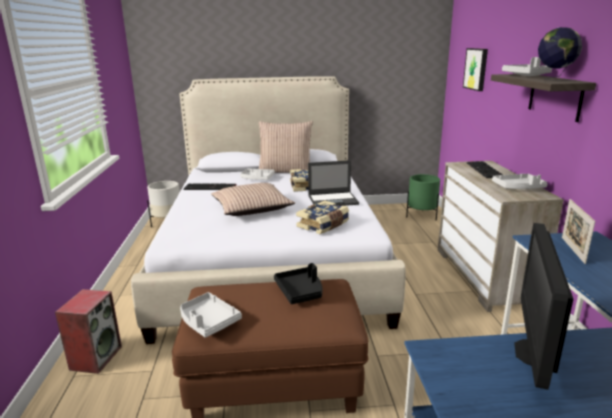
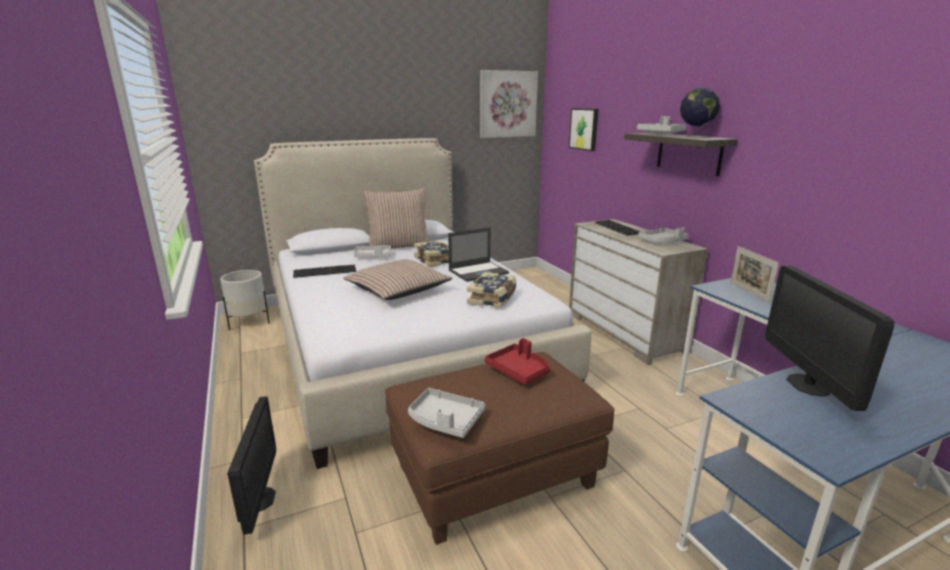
camera: 20 degrees left, 0 degrees up
speaker [55,289,122,374] -> monitor [227,396,276,535]
black tray [274,263,322,304] -> red tray [485,338,550,385]
green planter [406,174,440,220] -> none
none -> picture [480,70,538,138]

